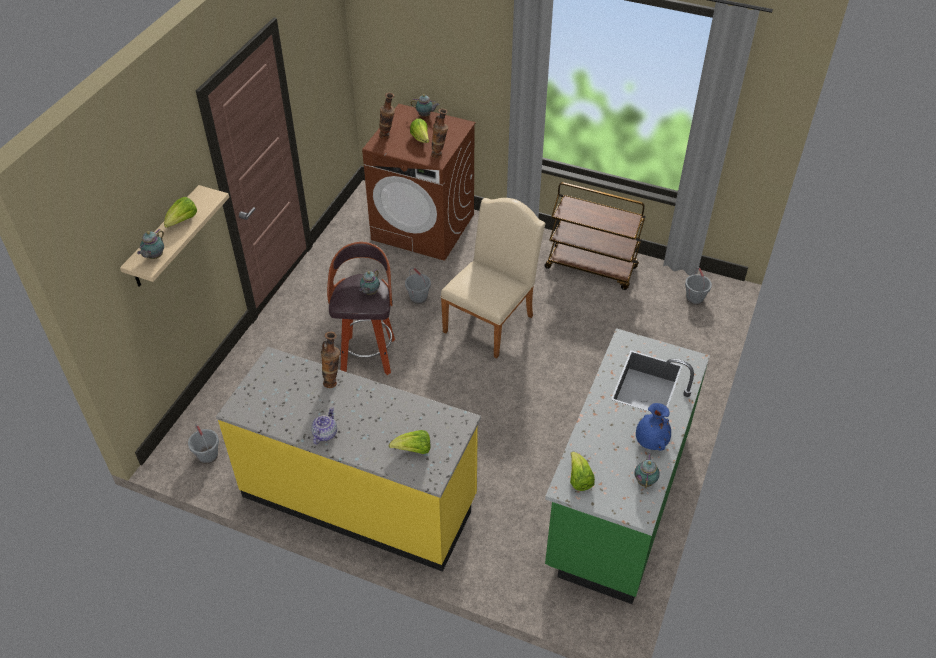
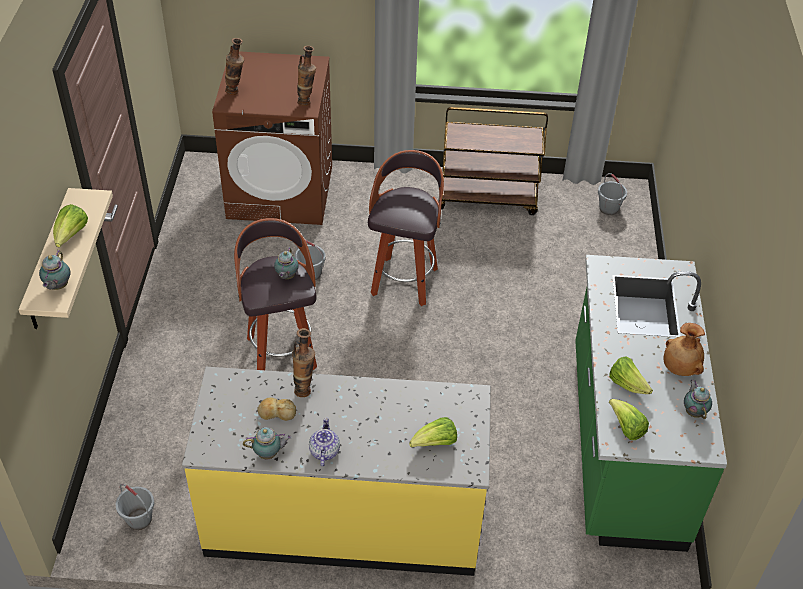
camera: 20 degrees left, 0 degrees up
lettuce [410,119,429,143] -> lettuce moved to [609,357,653,394]
teapot [411,94,439,117] -> teapot moved to [243,427,292,460]
beige chair [440,198,546,358] -> stool [368,150,444,306]
blue vase [636,403,671,451] -> brown vase [663,323,705,376]
none -> bread [257,397,296,421]

